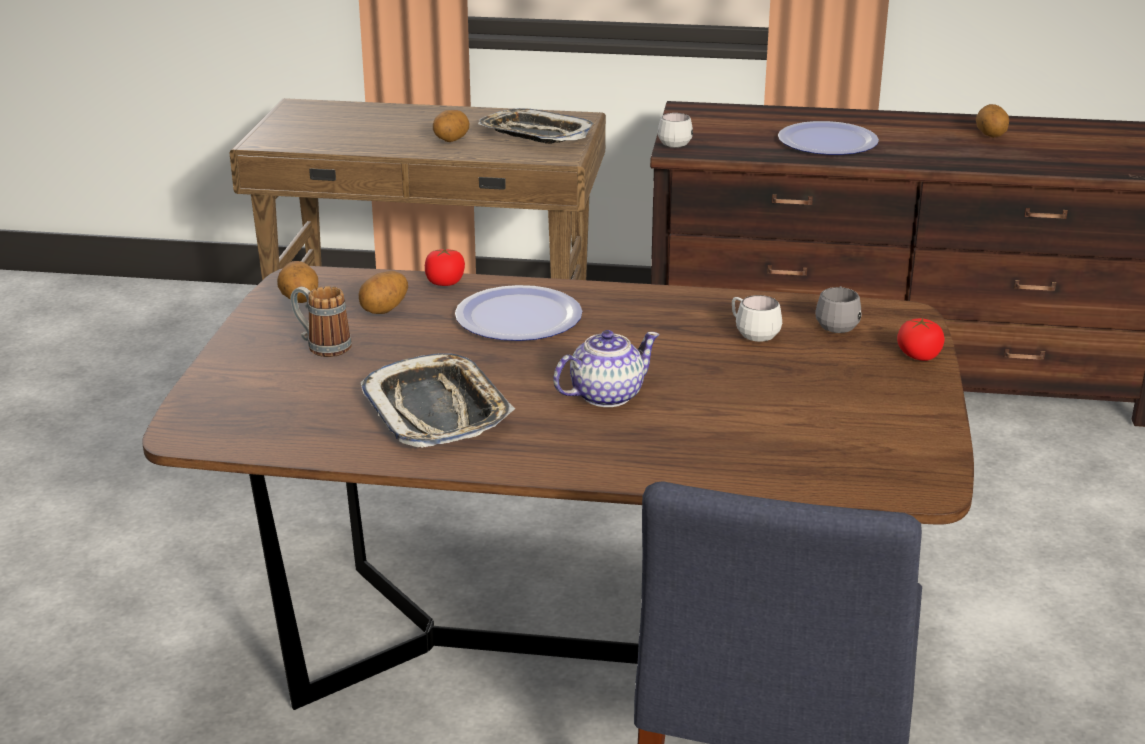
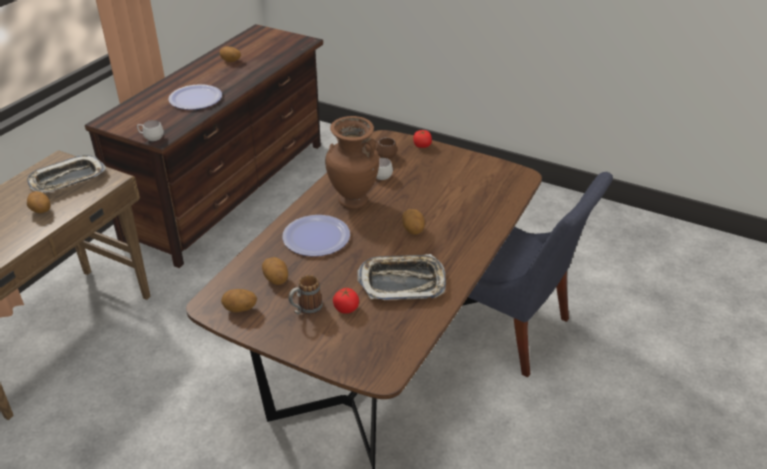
camera: 70 degrees left, 10 degrees up
tomato [425,248,465,286] -> tomato moved to [333,288,359,314]
teapot [553,330,660,407] -> potato [402,209,425,235]
grey mug [815,286,862,333] -> brown mug [374,138,397,159]
none -> brown vase [325,116,379,209]

